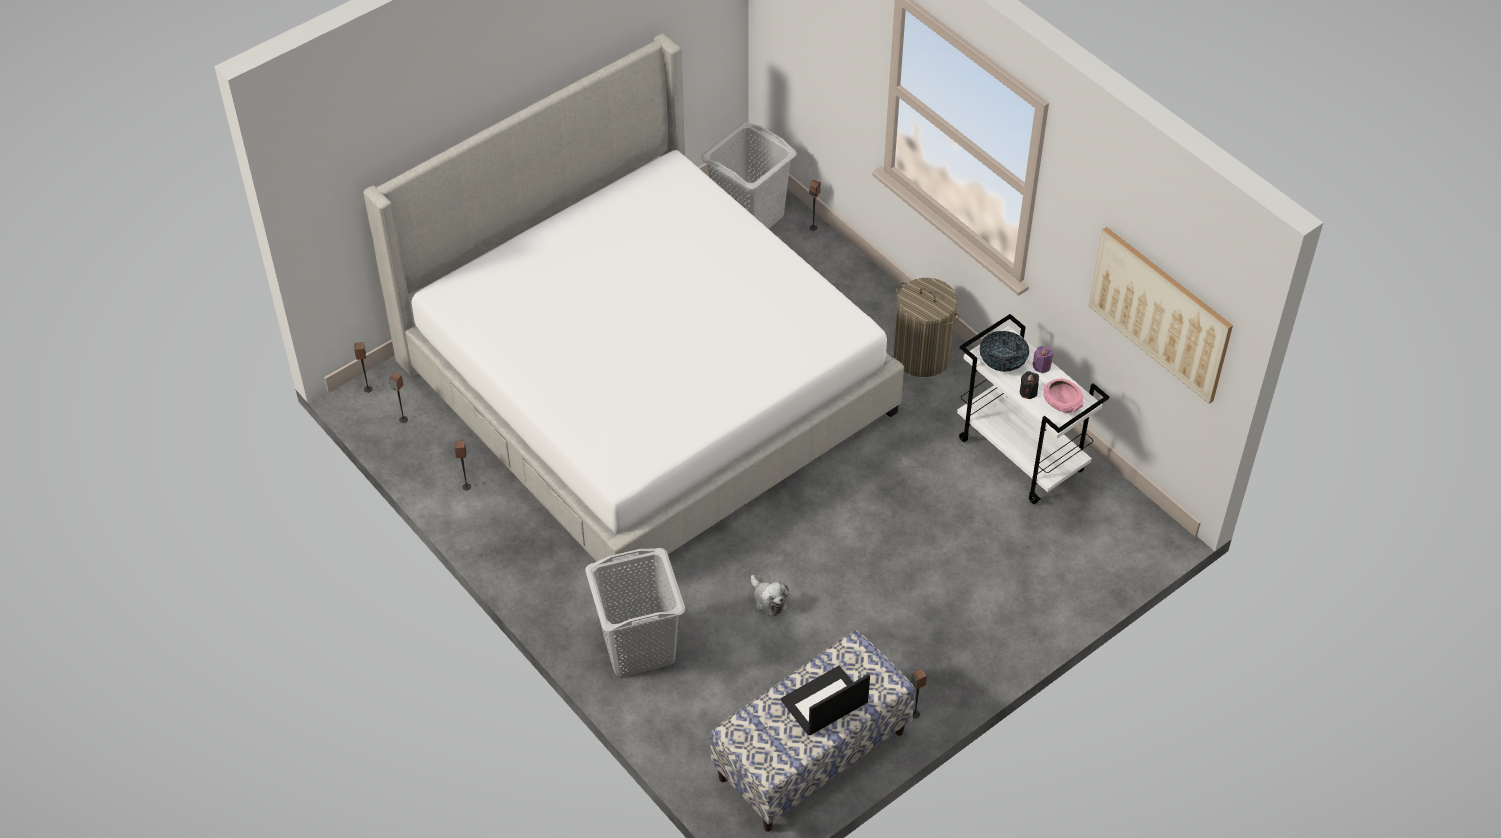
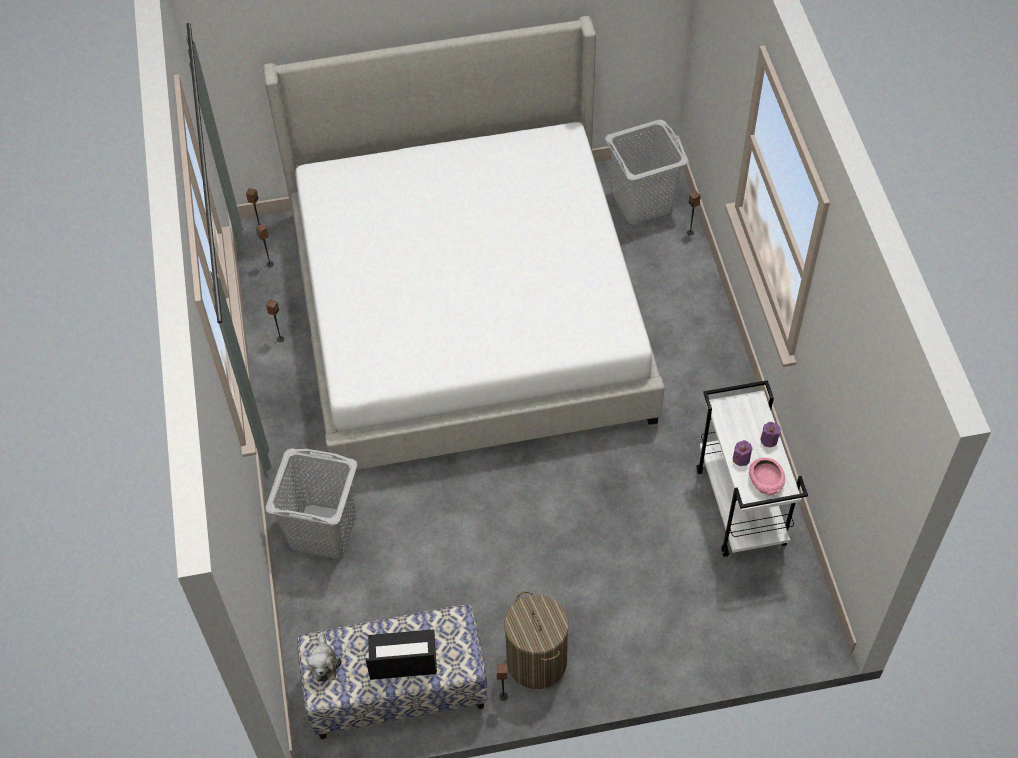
camera: 30 degrees right, 5 degrees up
plush toy [751,575,789,616] -> plush toy moved to [306,631,341,682]
laundry basket [894,278,960,377] -> laundry basket moved to [504,591,569,689]
bowl [980,331,1029,372] -> none
black candle [1020,371,1039,399] -> purple candle [733,440,752,466]
picture [1089,227,1233,404] -> none

